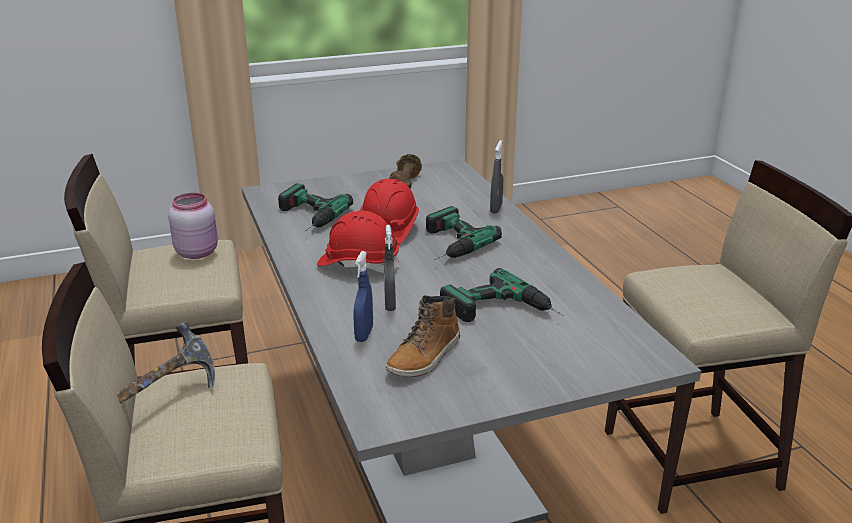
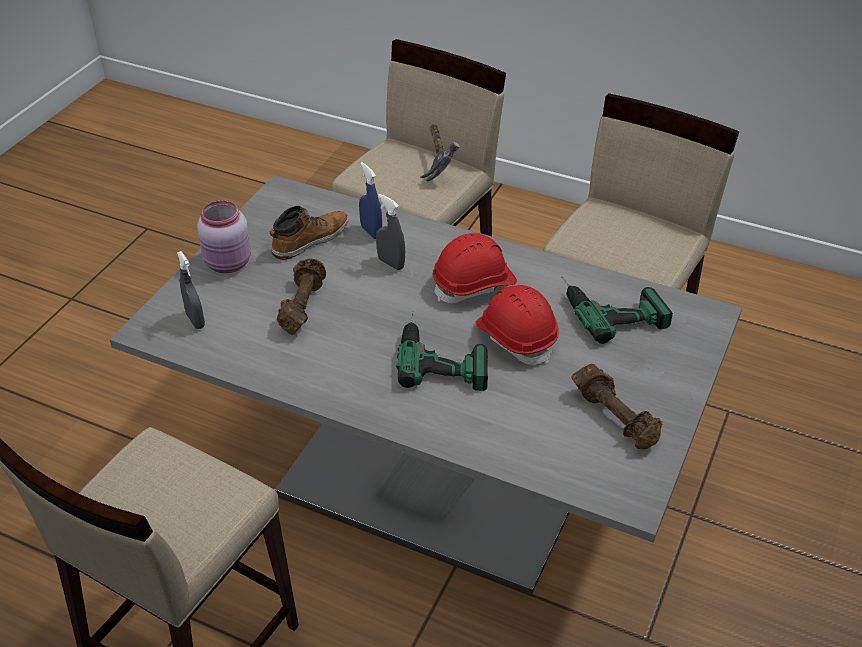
camera: 135 degrees right, 15 degrees up
pink jar [168,193,218,259] -> pink jar moved to [197,201,251,273]
boot [385,296,460,377] -> boot turned 60 degrees clockwise [270,205,349,260]
power drill [440,268,564,322] -> brown dumbbell [277,258,326,335]
grey spray bottle [490,140,503,213] -> grey spray bottle moved to [177,251,205,329]

